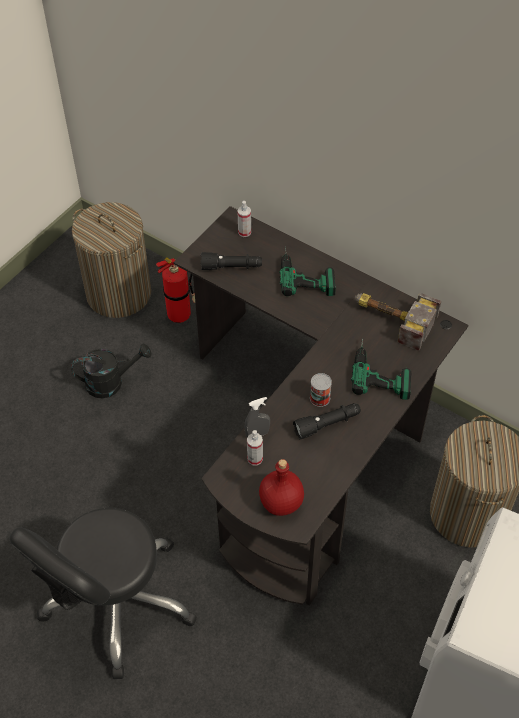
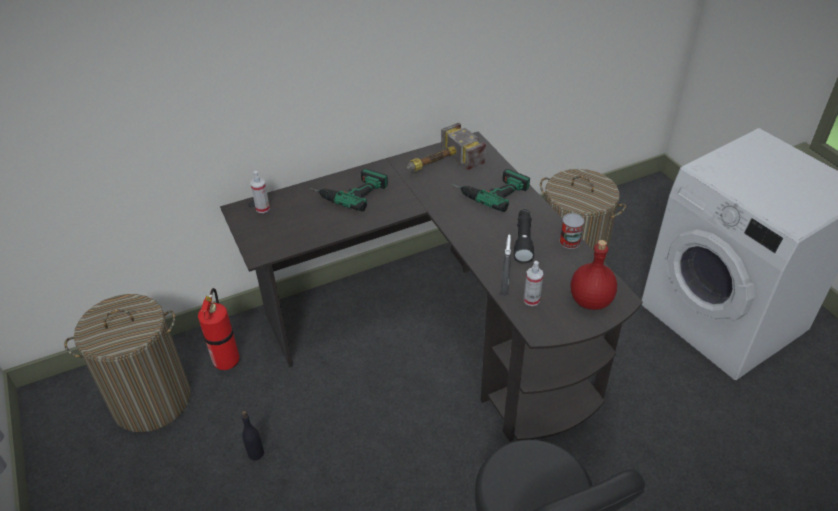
camera: 60 degrees left, 10 degrees down
black watering can [71,344,151,398] -> black bottle [241,411,264,460]
black flashlight [201,252,262,270] -> none
can [310,373,332,407] -> can moved to [560,213,584,249]

